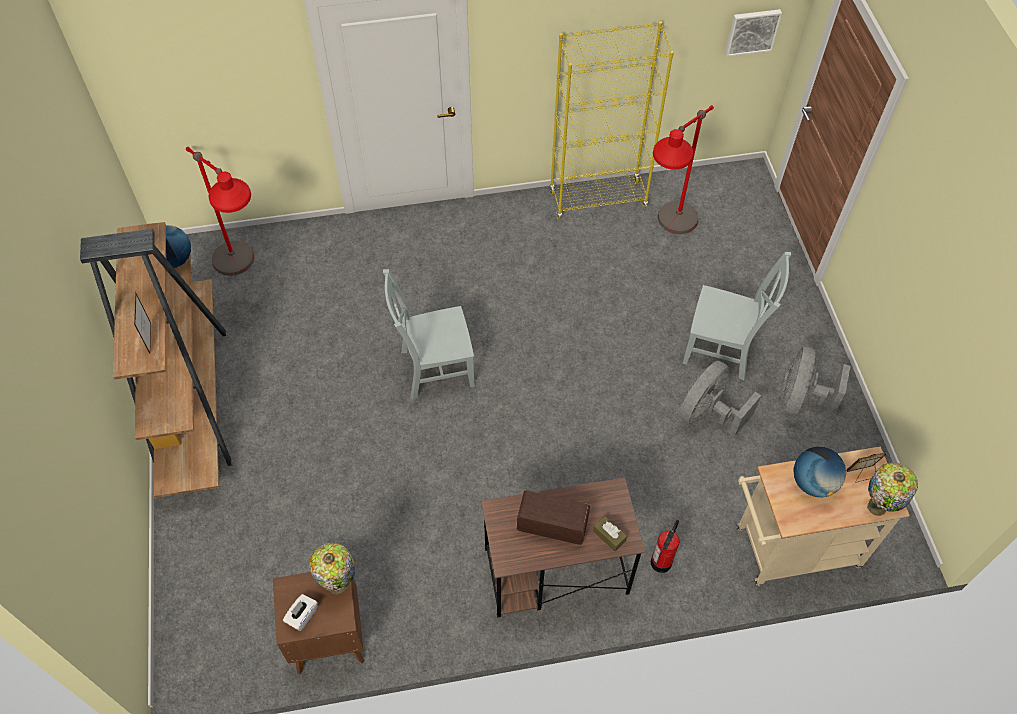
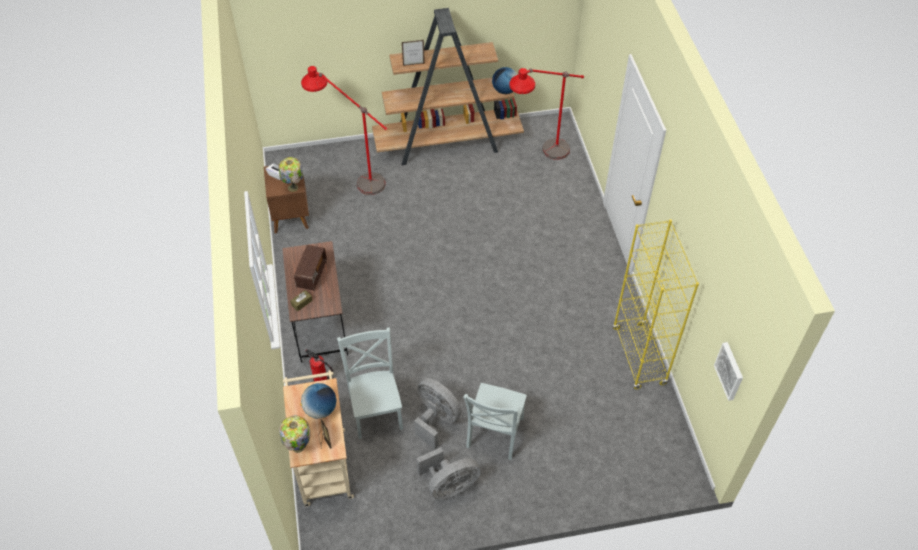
camera: 90 degrees right, 5 degrees down
grey chair [383,269,475,400] -> grey chair moved to [337,328,403,439]
red floor lamp [653,105,714,234] -> red floor lamp moved to [301,66,387,195]
grey fan [781,347,851,415] -> grey fan turned 135 degrees clockwise [416,447,481,499]

